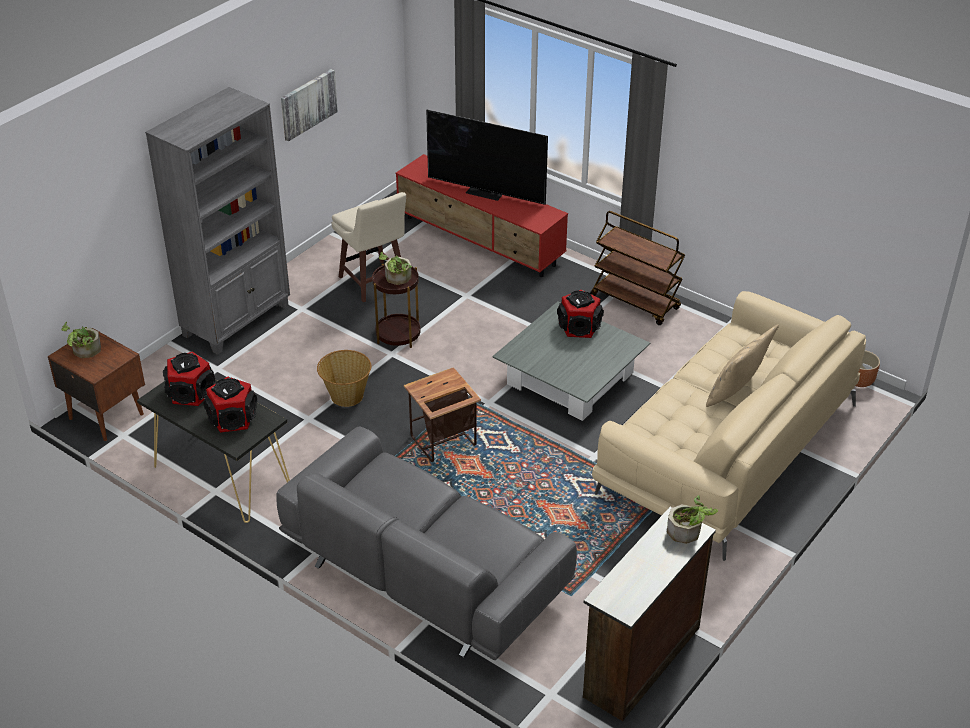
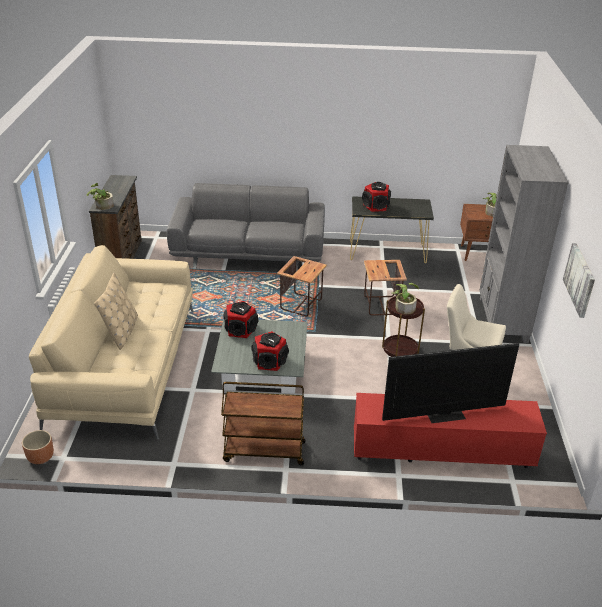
camera: 145 degrees right, 5 degrees down
speaker [163,352,215,406] -> speaker moved to [223,301,259,338]
basket [317,350,371,407] -> side table [364,260,407,315]

